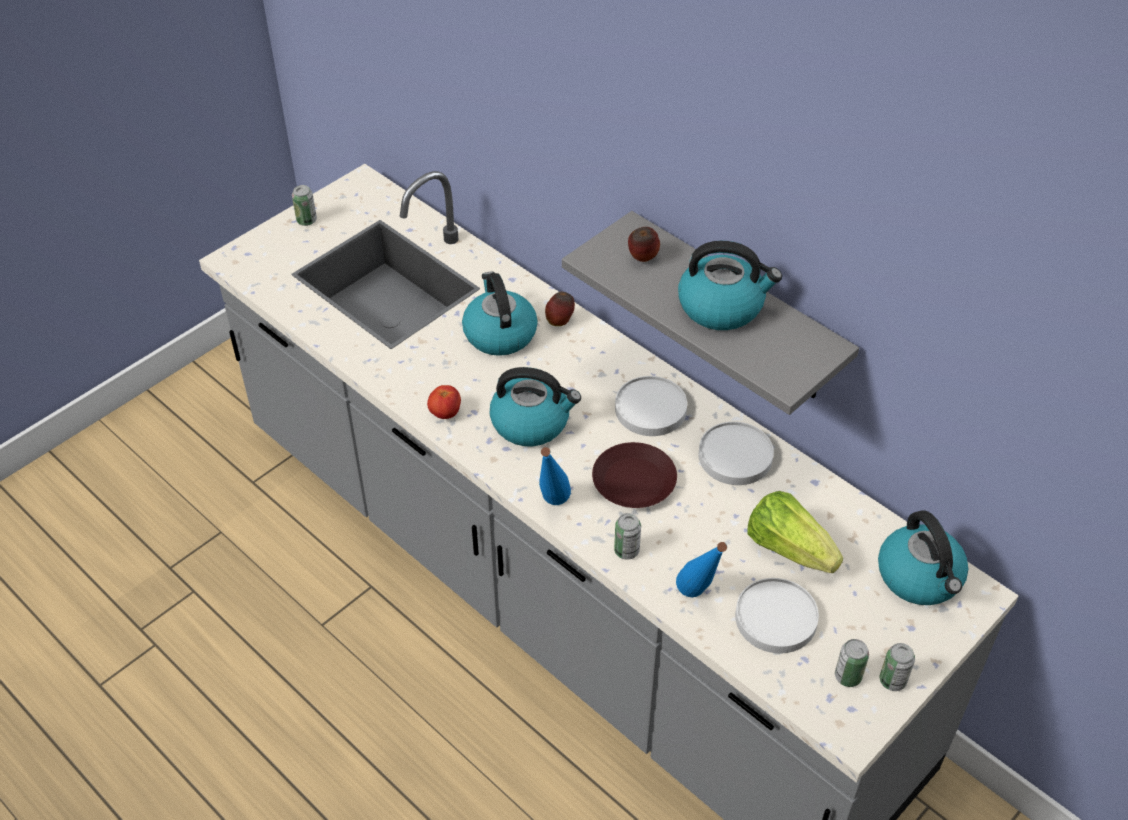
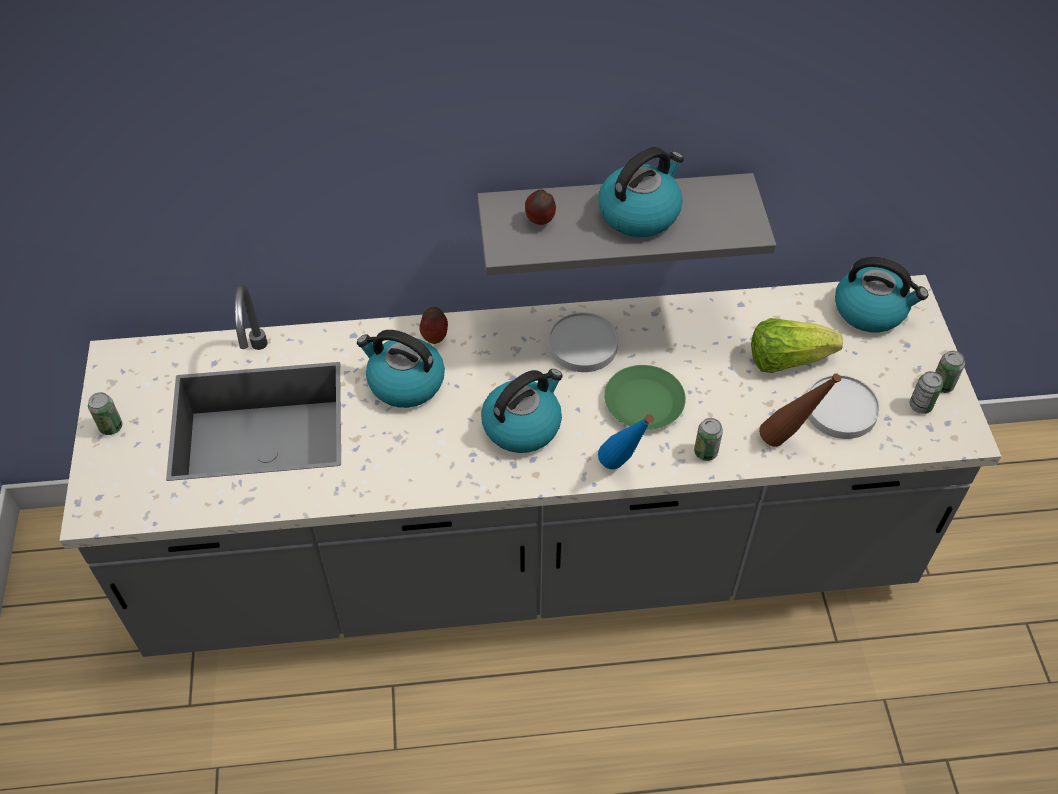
camera: 50 degrees left, 5 degrees up
tomato [427,385,461,419] -> none
brown plate [592,442,677,508] -> green plate [604,365,686,430]
blue bottle [676,542,727,597] -> brown bottle [759,373,841,447]
white plate [698,422,774,485] -> none

